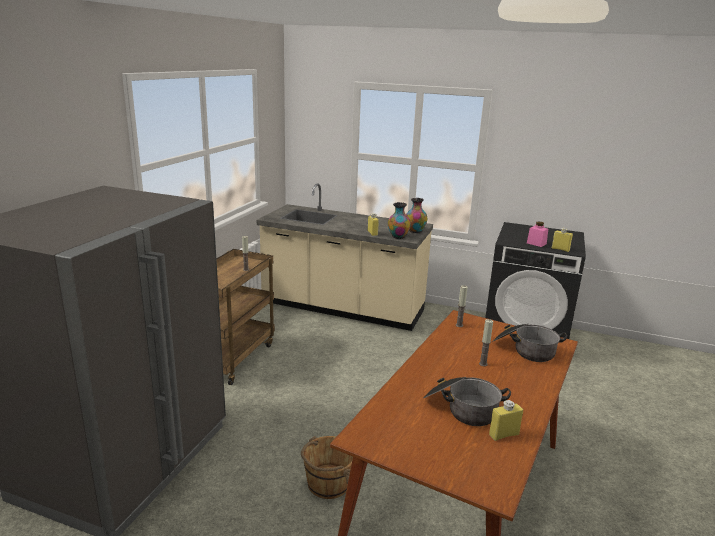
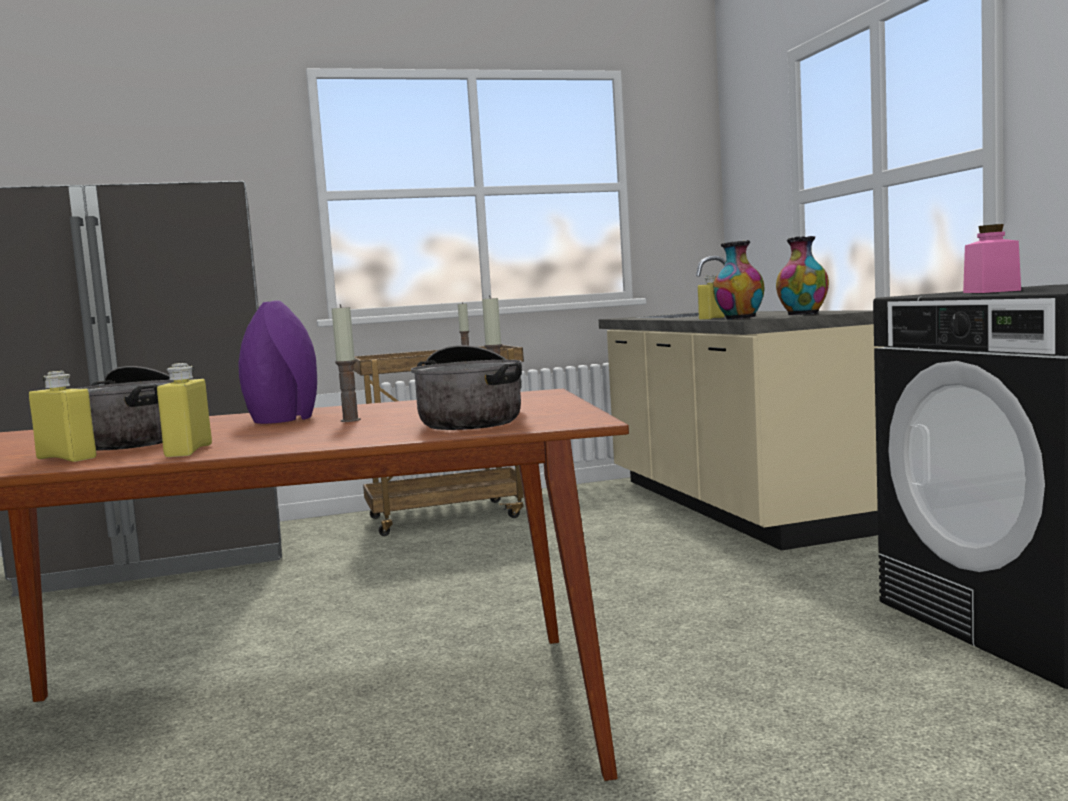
camera: 55 degrees right, 15 degrees down
brown bucket [301,436,353,499] -> none
yellow bottle [552,228,573,252] -> yellow bottle moved to [157,363,212,457]
none -> purple vase [238,300,317,424]

